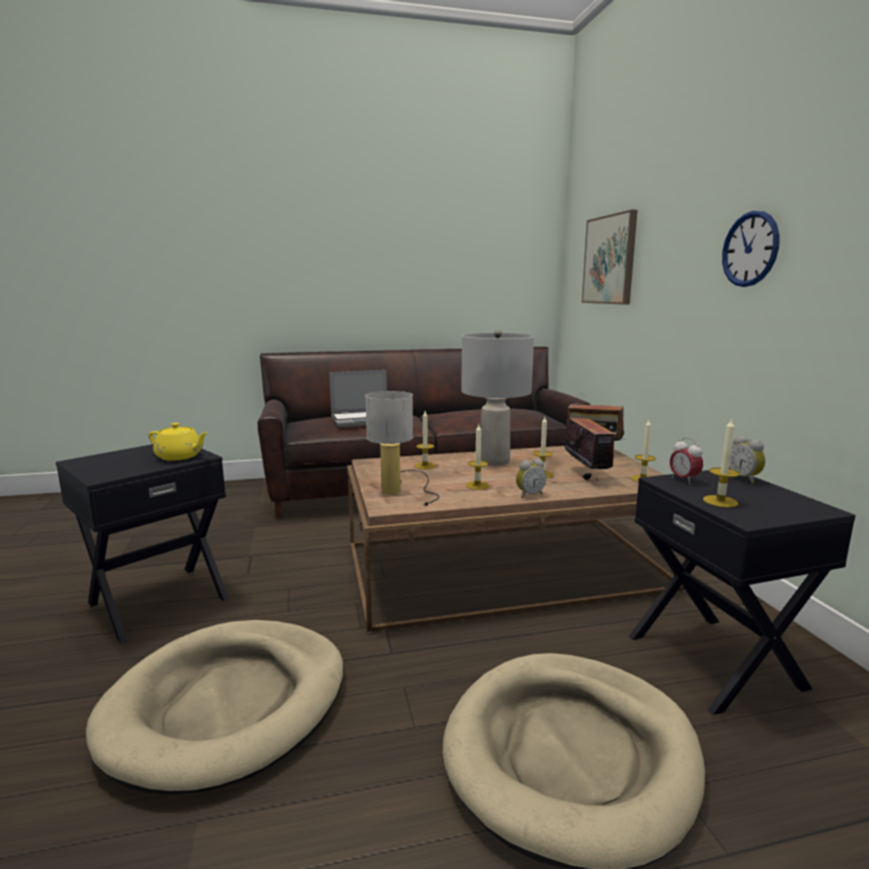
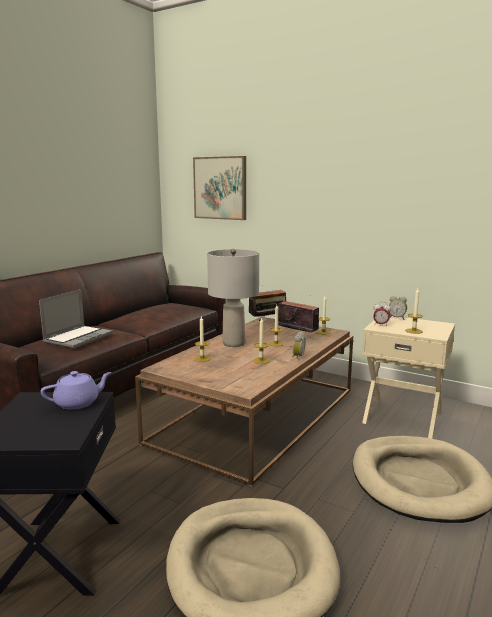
camera: 45 degrees left, 0 degrees up
yellow teapot [148,423,208,461] -> purple teapot [41,371,112,410]
table lamp [365,391,439,506] -> none
black side table [629,468,856,715] -> beige side table [362,316,455,439]
wall clock [722,211,780,287] -> none

